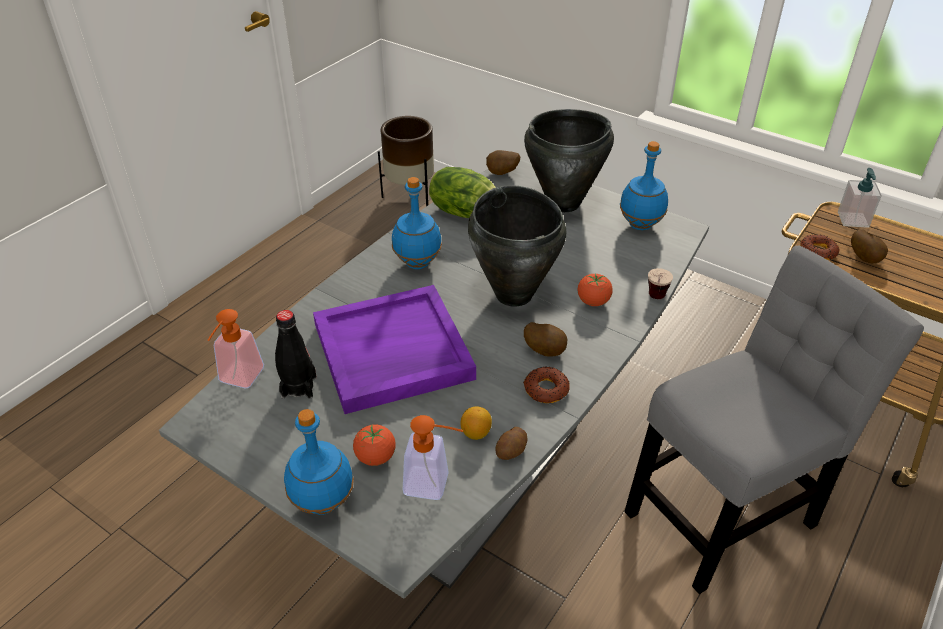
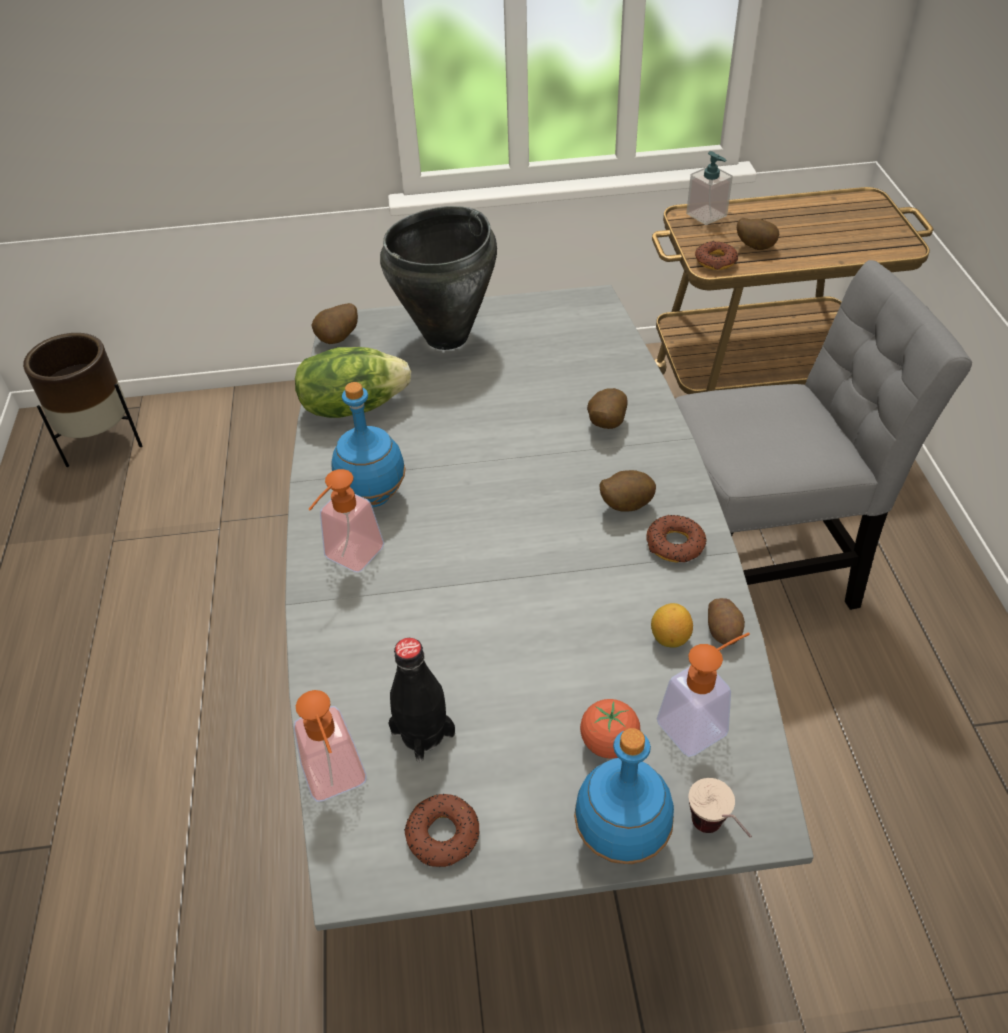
camera: 40 degrees left, 5 degrees up
purple tray [313,285,476,414] -> none
black cooking pot [468,185,566,307] -> none
tomato [578,274,613,306] -> potato [587,388,628,429]
blue bottle [620,141,668,230] -> none
grey chair [624,245,924,594] -> grey chair turned 60 degrees clockwise [675,260,972,610]
cup [648,268,673,299] -> cup moved to [689,778,752,838]
none -> soap dispenser [308,469,384,573]
none -> donut [404,794,479,867]

